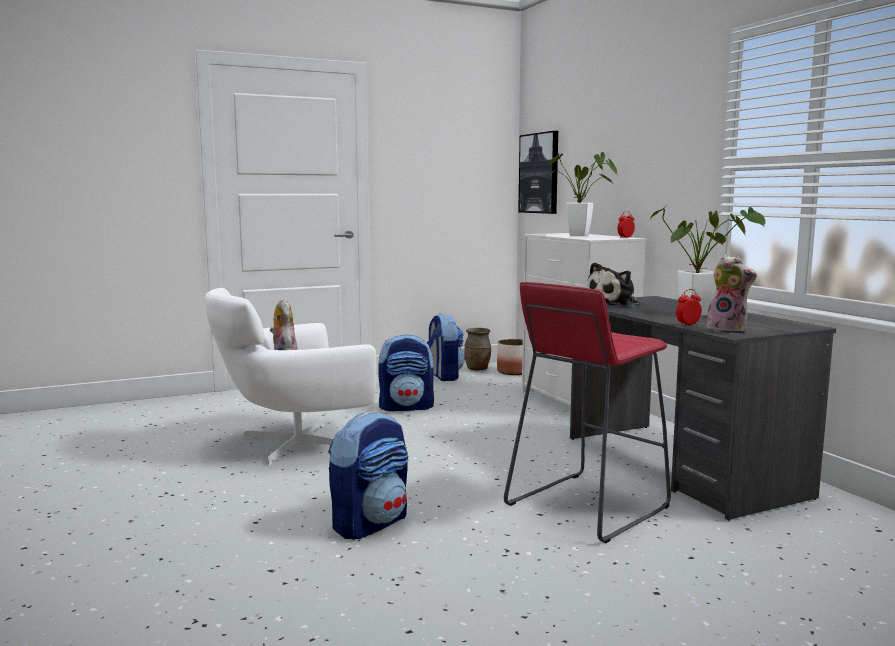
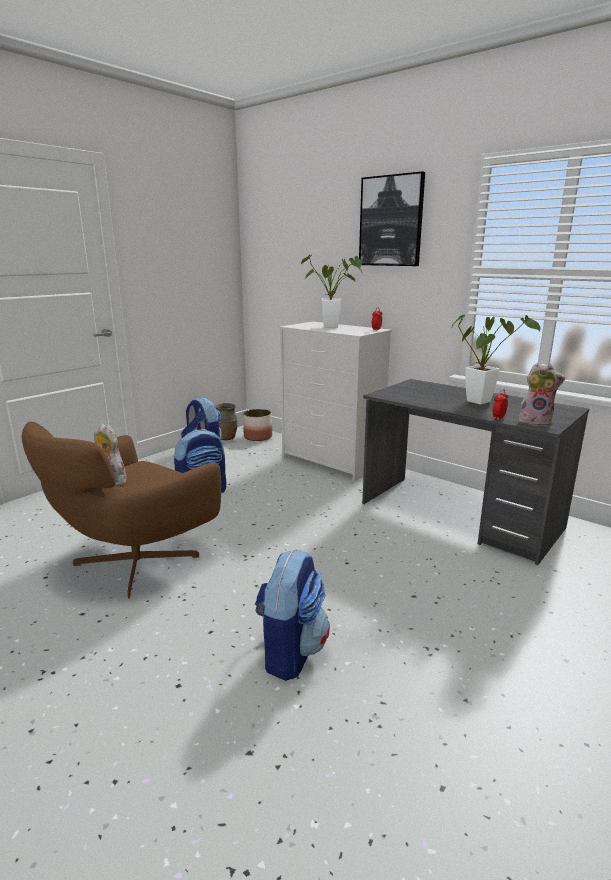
camera: 25 degrees left, 10 degrees up
white armchair [205,288,376,465] -> brown armchair [22,422,221,599]
red stool [504,282,671,543] -> none
picture [518,131,558,214] -> picture moved to [359,171,425,266]
plush toy [587,263,640,306] -> none

